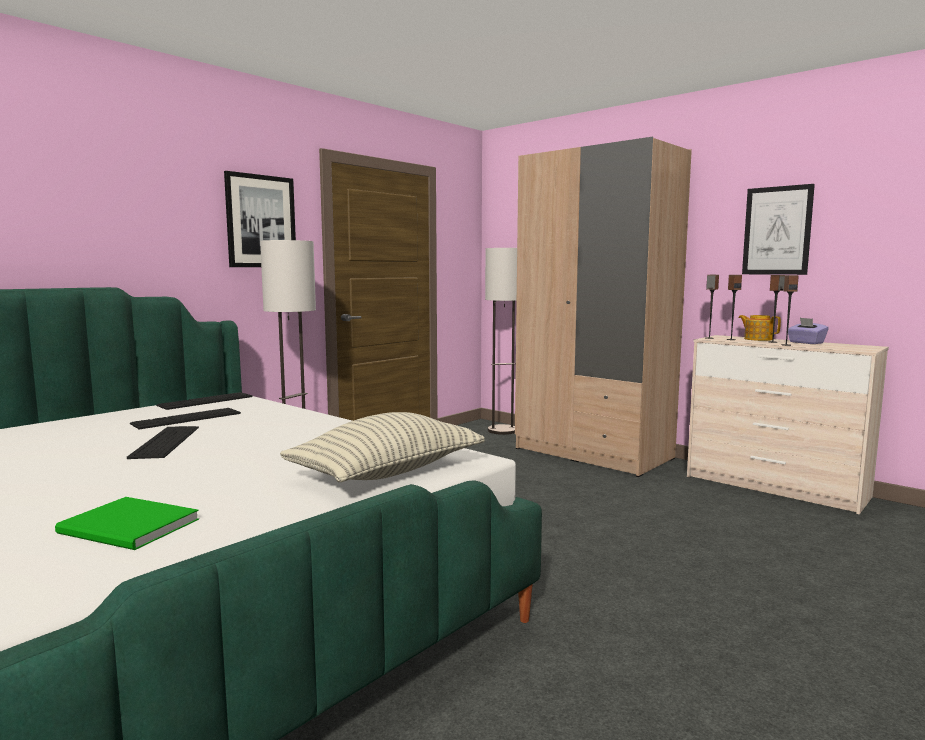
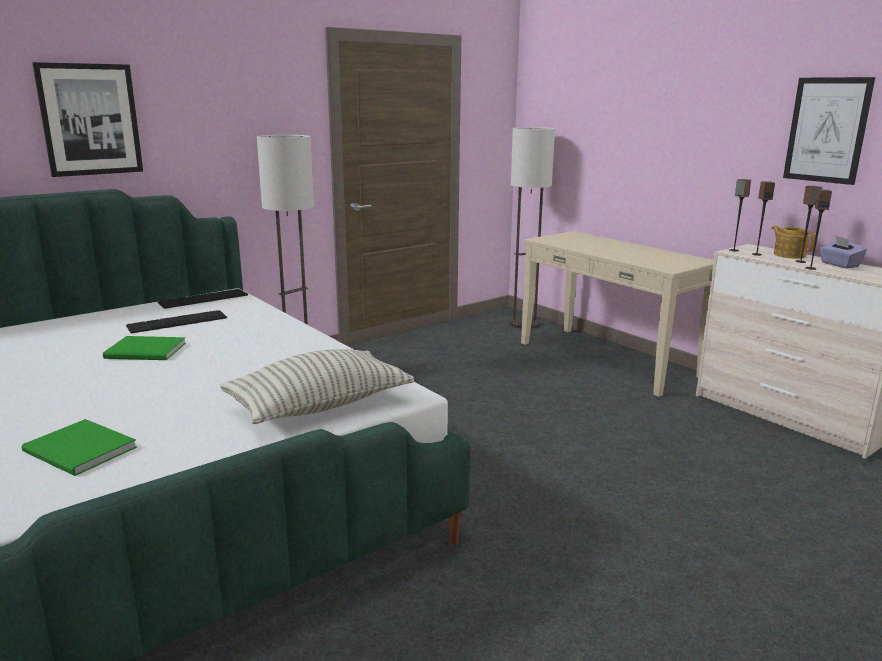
camera: 10 degrees right, 10 degrees up
keyboard [127,426,199,459] -> green book [103,336,186,360]
picture [224,171,296,267] -> picture moved to [32,62,143,177]
beige wardrobe [515,137,692,477] -> beige console table [521,231,714,397]

